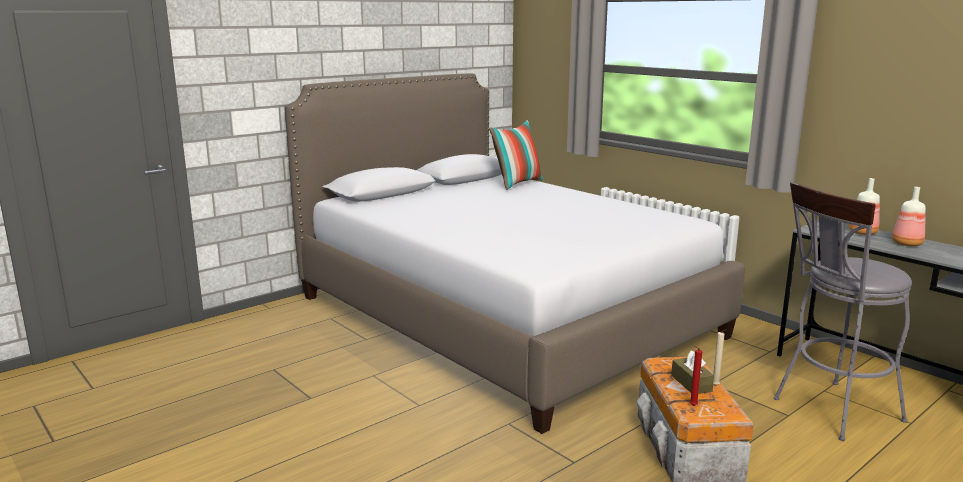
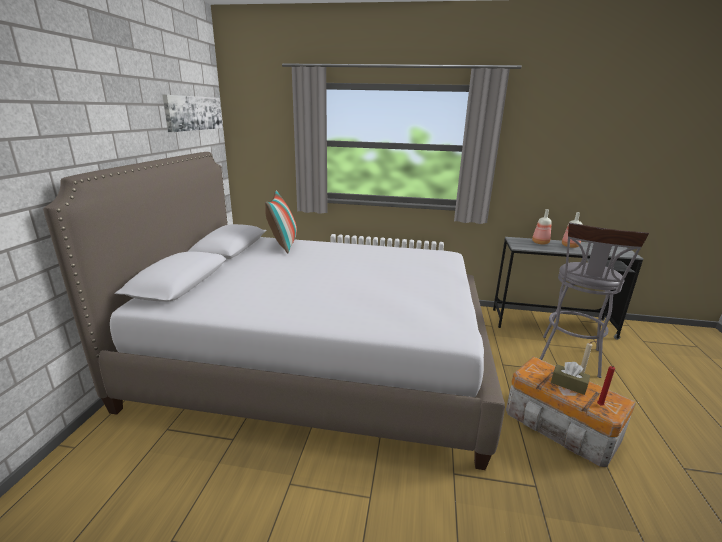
camera: 40 degrees left, 5 degrees up
none -> picture [162,95,222,132]

